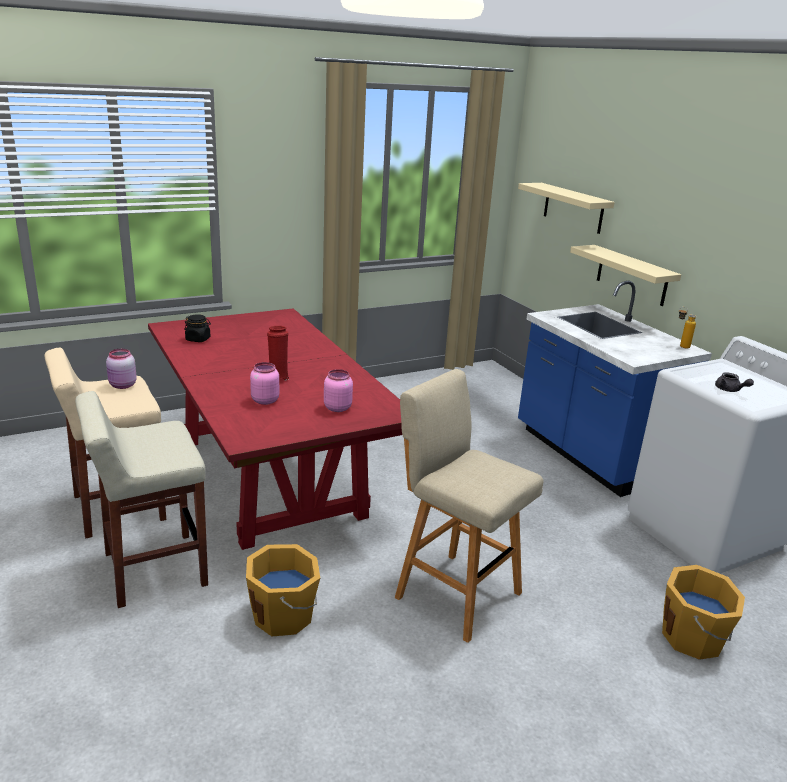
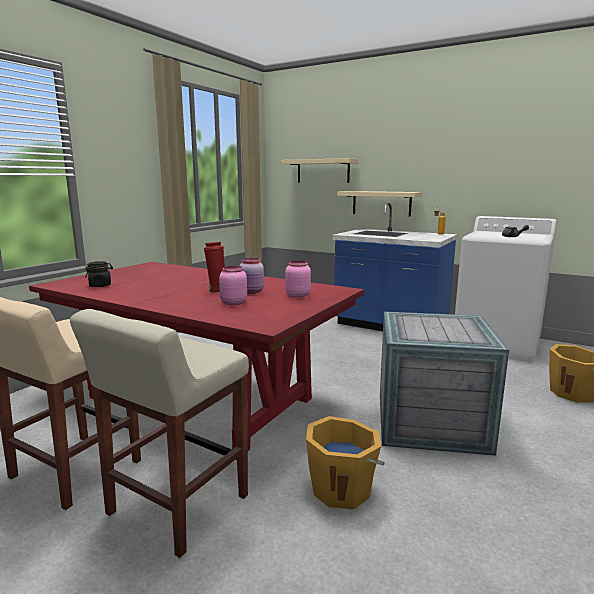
camera: 30 degrees left, 10 degrees down
pink jar [106,349,137,389] -> pink jar moved to [240,258,264,294]
beige stool [395,369,544,643] -> crate [380,311,509,456]

